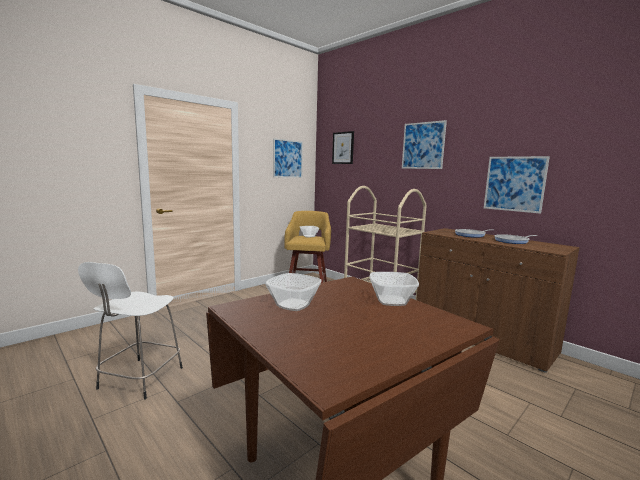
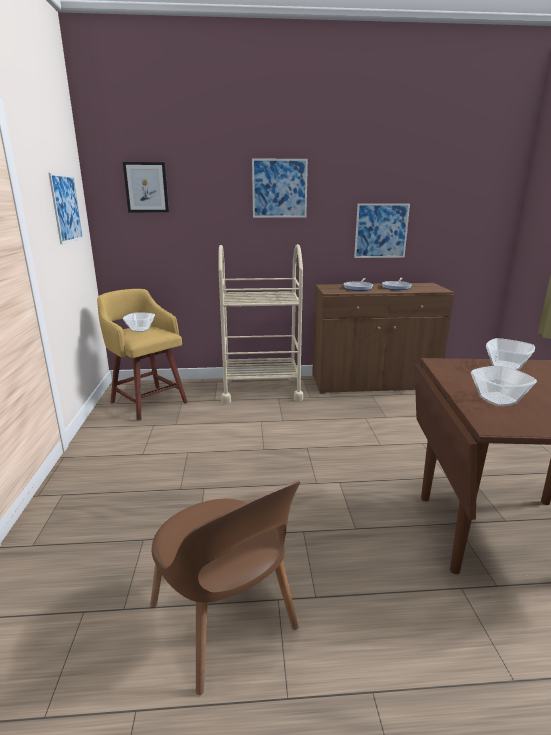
camera: 50 degrees left, 10 degrees up
white stool [78,262,183,400] -> brown chair [150,481,300,695]

